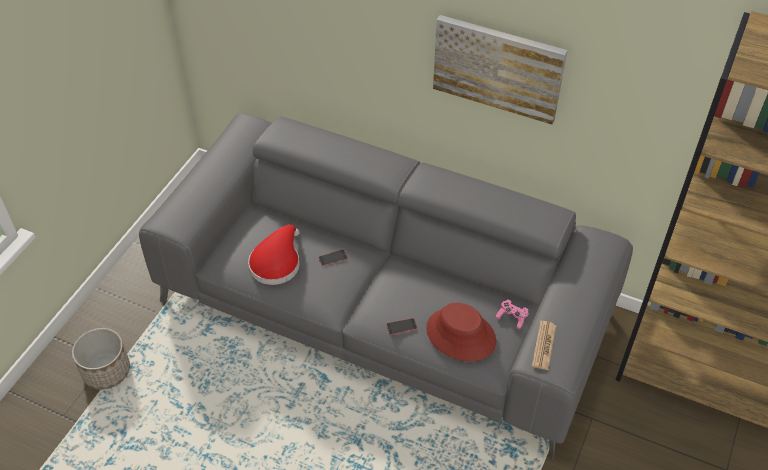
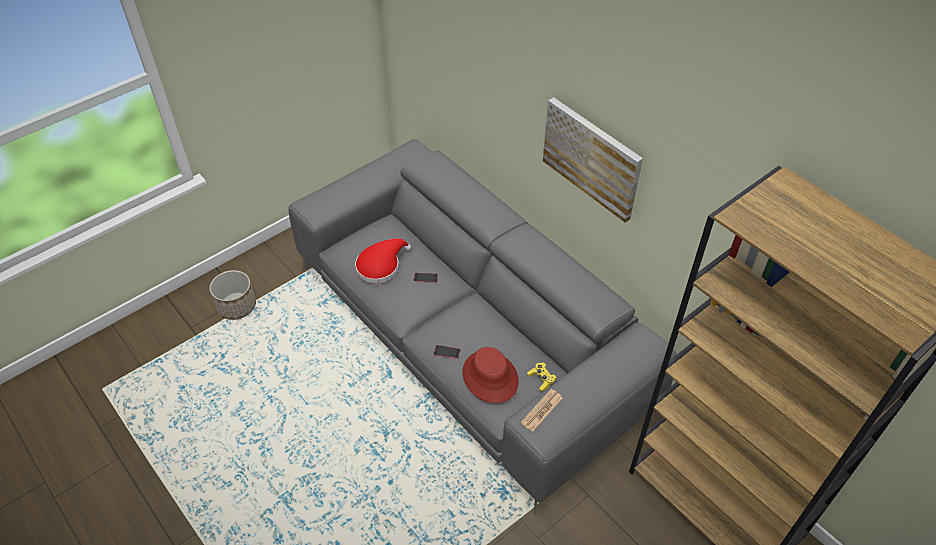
camera: 25 degrees right, 0 degrees up
pink game controller [495,299,529,329] -> yellow game controller [527,363,557,392]

